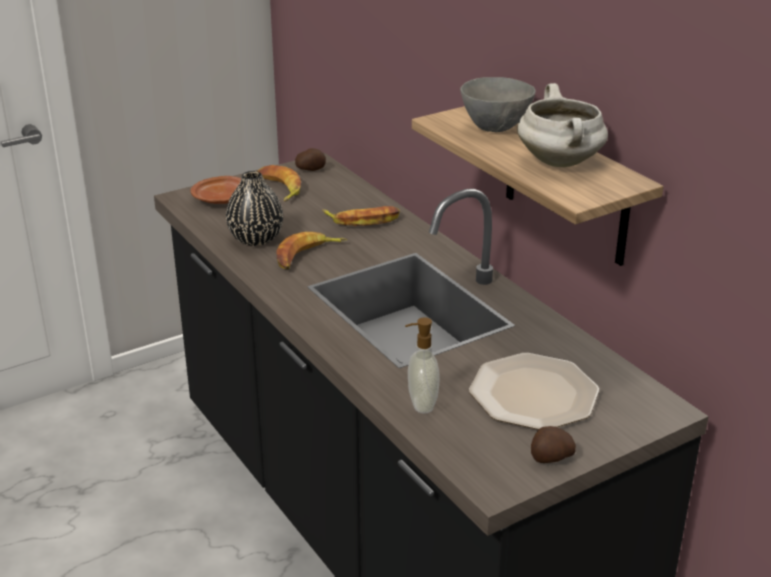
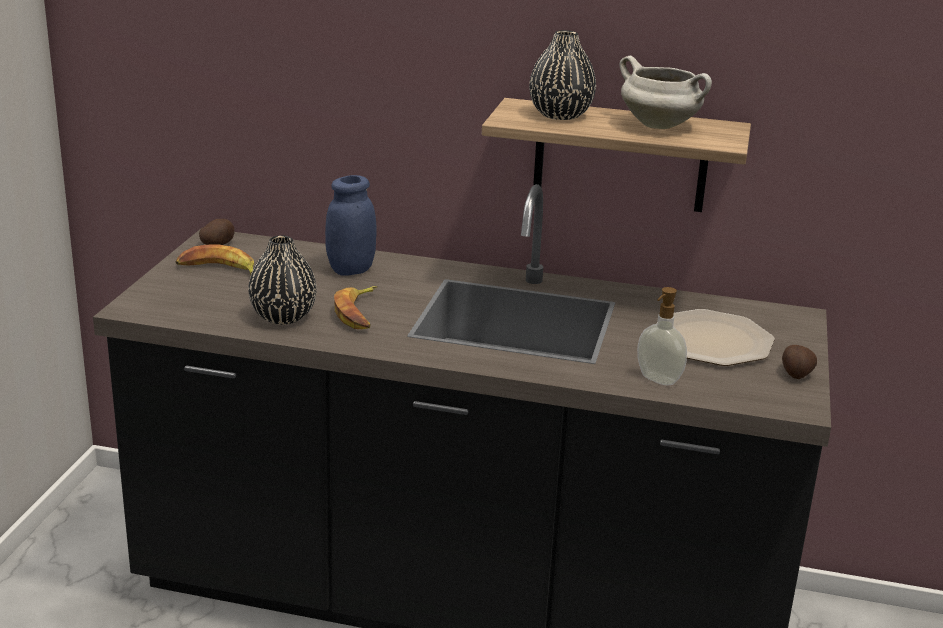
camera: 45 degrees left, 5 degrees down
brown plate [190,176,241,204] -> none
banana [322,206,400,226] -> blue jar [325,175,377,276]
grey bowl [460,77,536,132] -> black vase [529,30,596,120]

